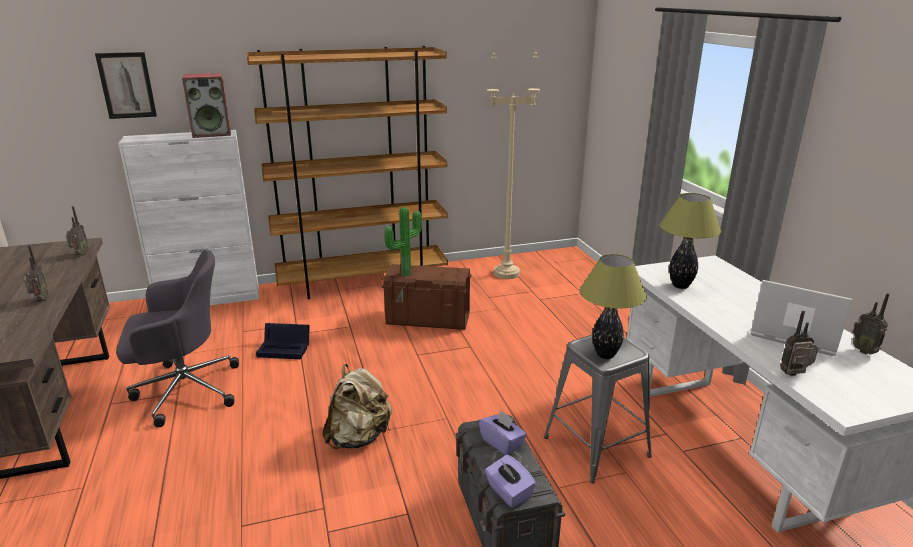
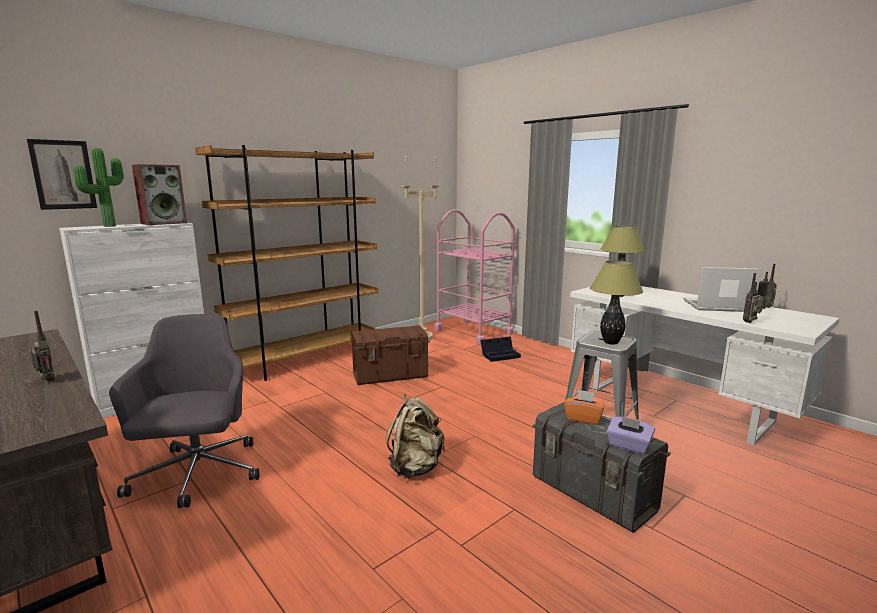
camera: 25 degrees left, 10 degrees down
radio [66,206,89,256] -> none
grey office chair [116,249,239,427] -> grey office chair turned 60 degrees counterclockwise [109,314,260,508]
black storage box [256,323,310,359] -> black storage box moved to [481,336,521,362]
potted plant [384,207,422,277] -> potted plant moved to [73,148,124,227]
purple tissue box [479,410,527,455] -> orange tissue box [564,389,605,425]
none -> pink cart [434,209,515,344]

